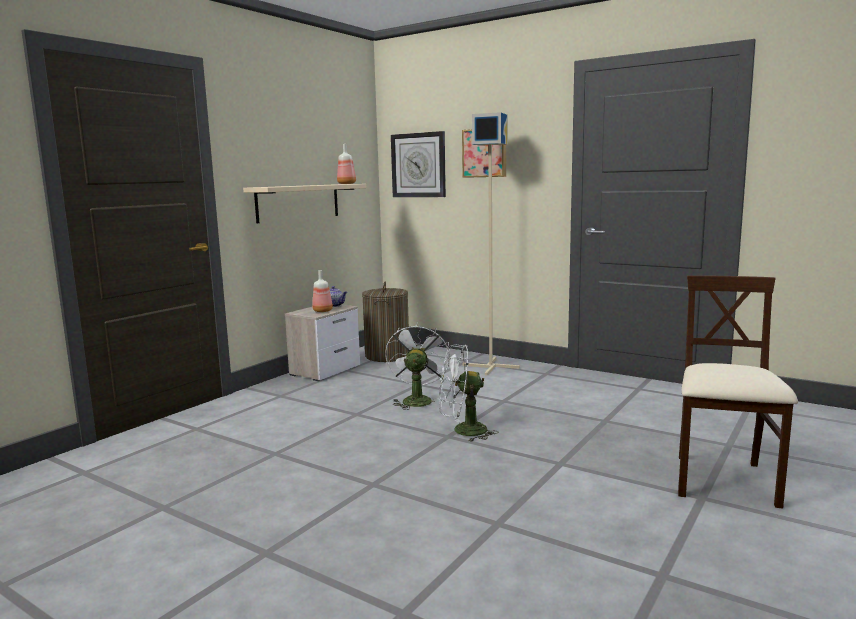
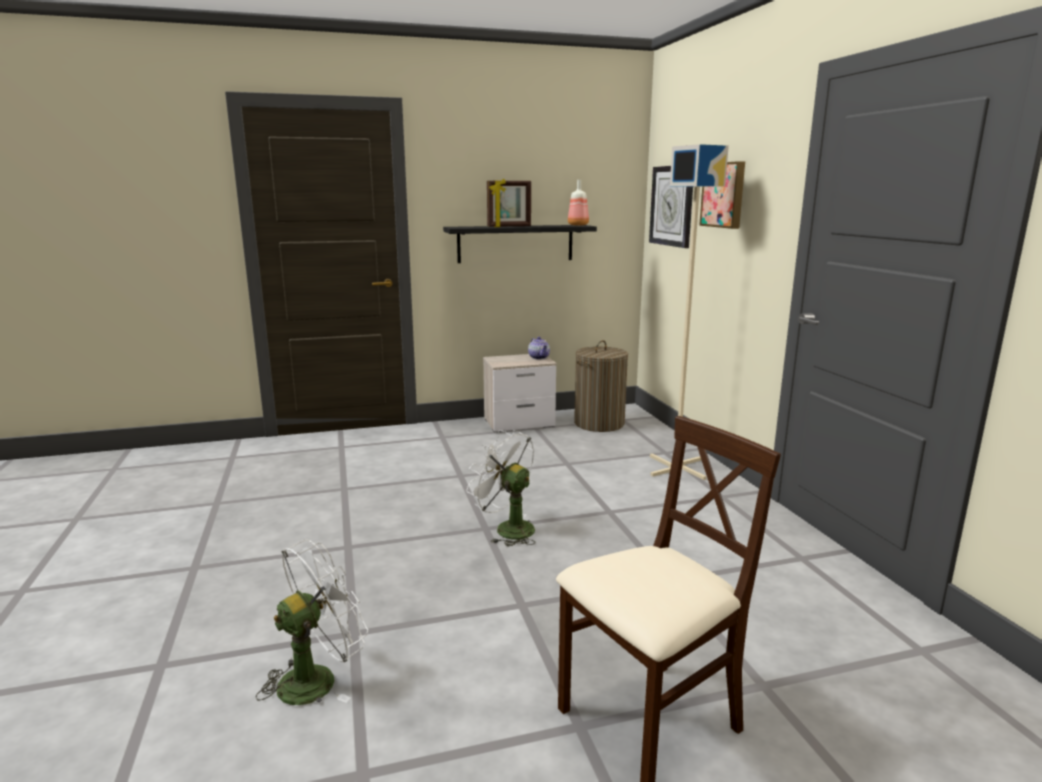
camera: 40 degrees right, 5 degrees up
beige shelf [243,184,367,223] -> black shelf [443,225,597,263]
bottle [312,270,333,312] -> none
white fan [385,323,450,410] -> white fan moved to [256,539,368,705]
none -> picture frame [487,179,531,227]

